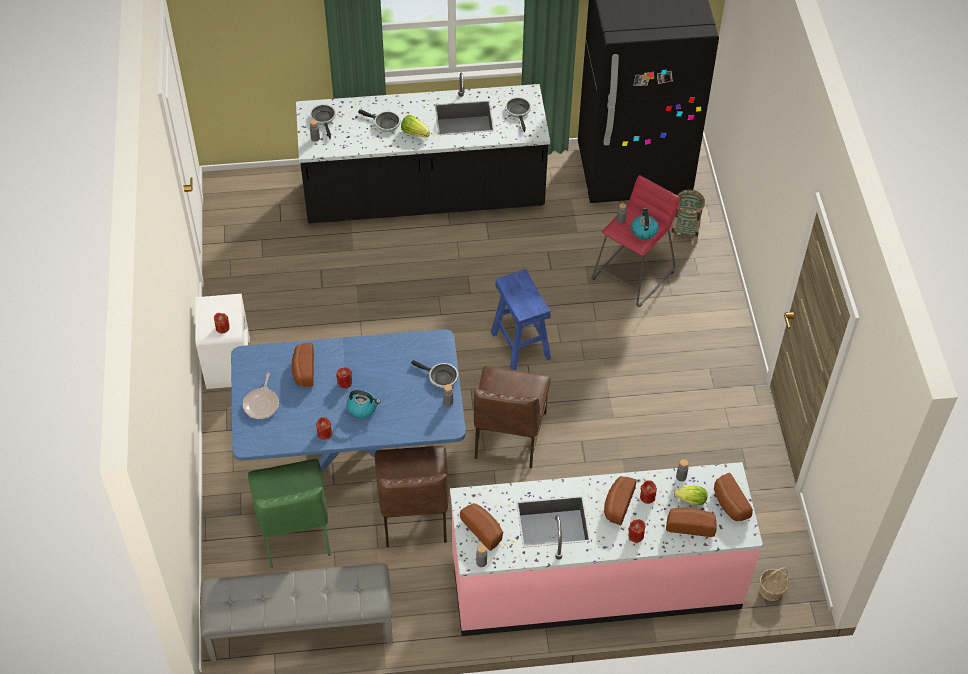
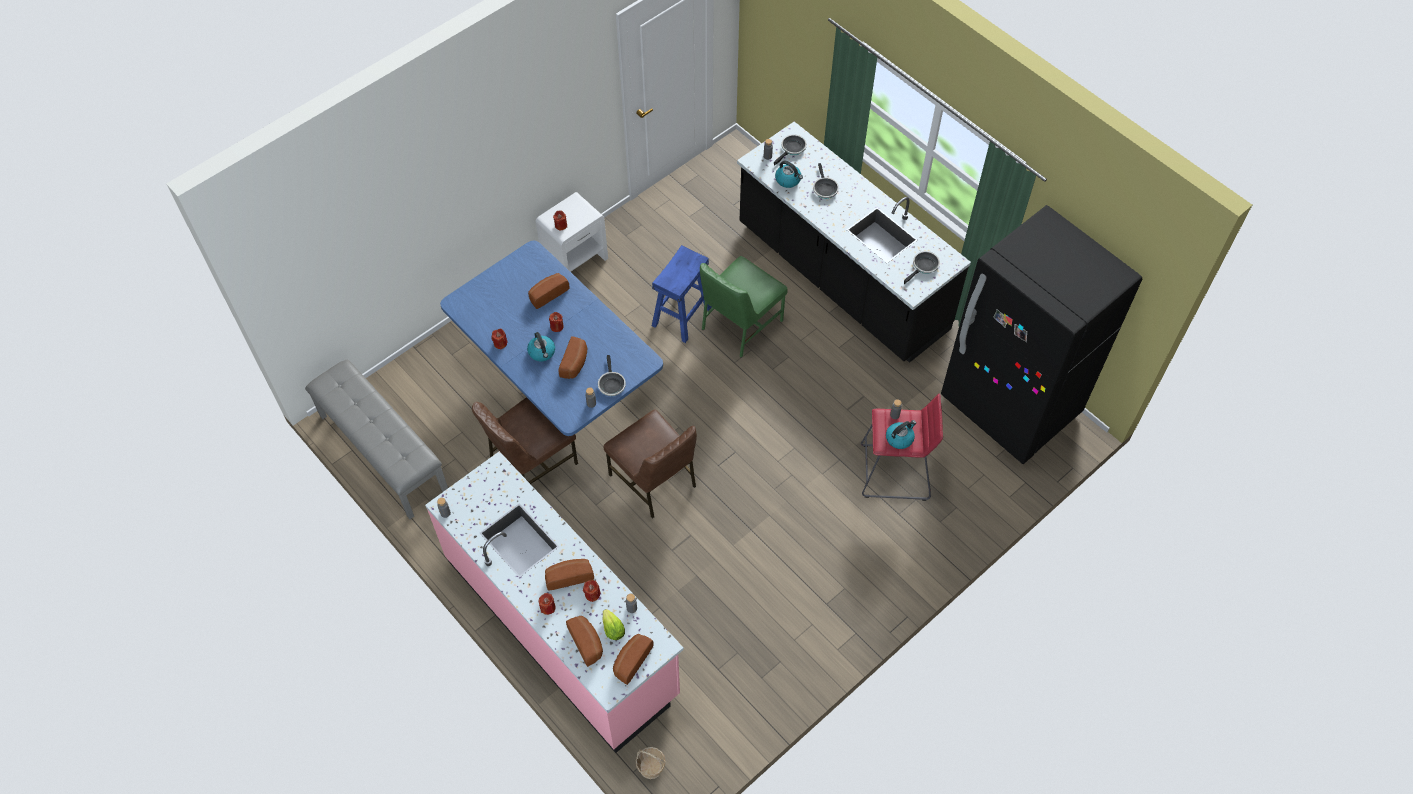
camera: 55 degrees right, 5 degrees up
frying pan [243,373,279,419] -> none
green chair [248,459,331,567] -> green chair moved to [700,256,788,358]
lettuce [401,115,430,137] -> none
bread [460,503,503,551] -> bread moved to [559,336,588,379]
brown chair [474,366,550,468] -> brown chair turned 105 degrees counterclockwise [604,409,697,519]
blue stool [491,269,551,370] -> blue stool moved to [652,245,712,343]
basket [670,190,705,245] -> none
none -> kettle [775,161,803,188]

